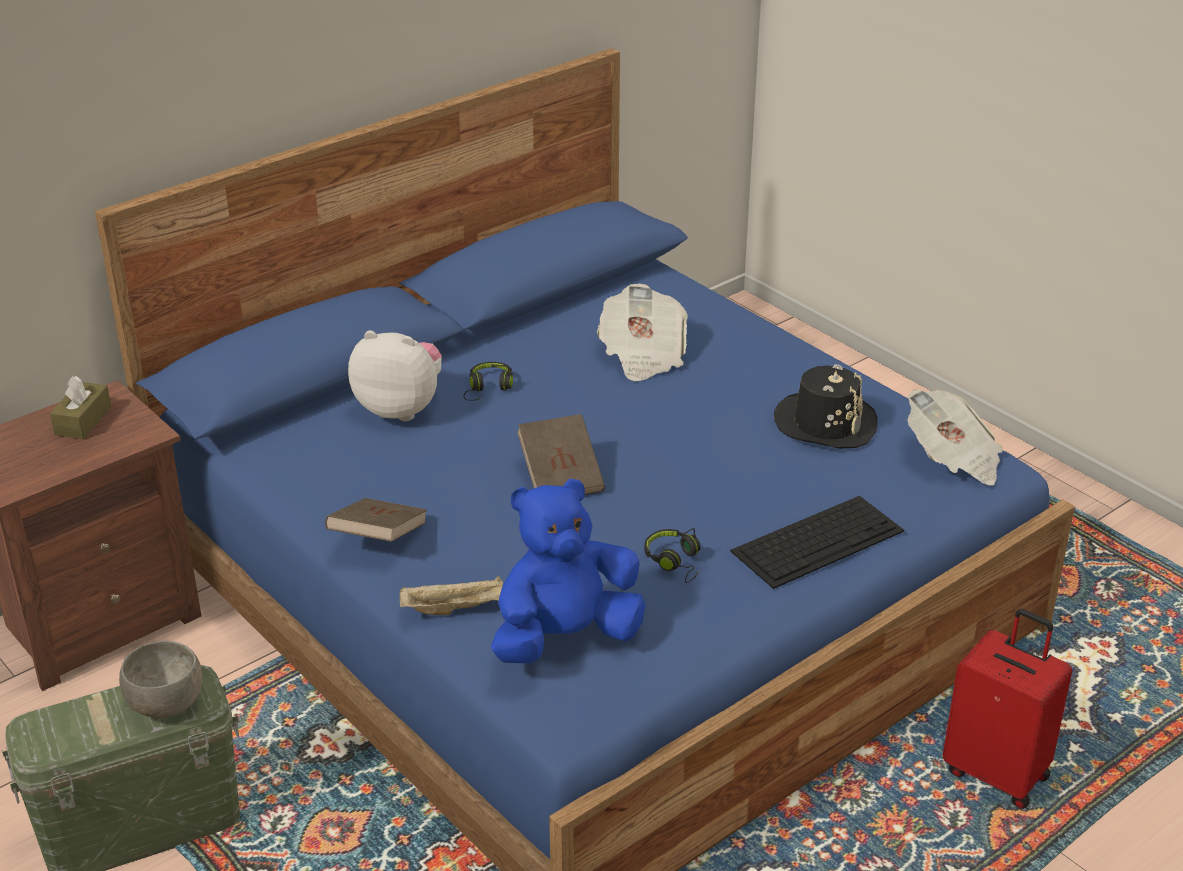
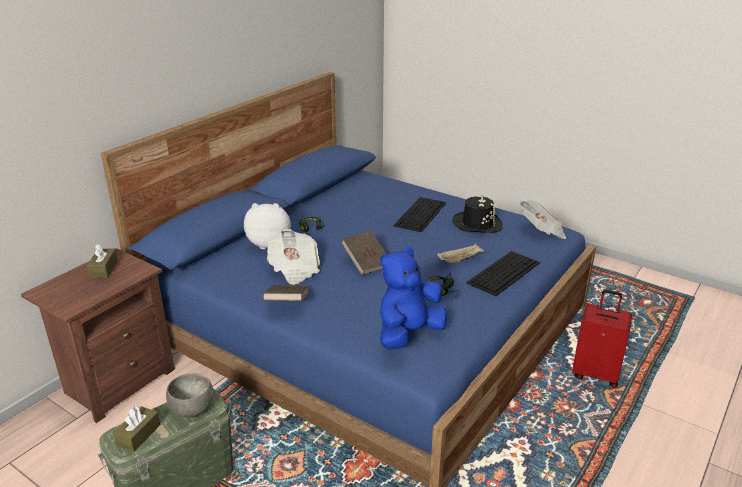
camera: 15 degrees left, 5 degrees down
beige tray [400,576,503,615] -> beige tray moved to [437,244,485,263]
newspaper [597,284,688,381] -> newspaper moved to [267,229,320,285]
none -> brown tissue box [113,406,161,452]
none -> keyboard [393,197,446,232]

